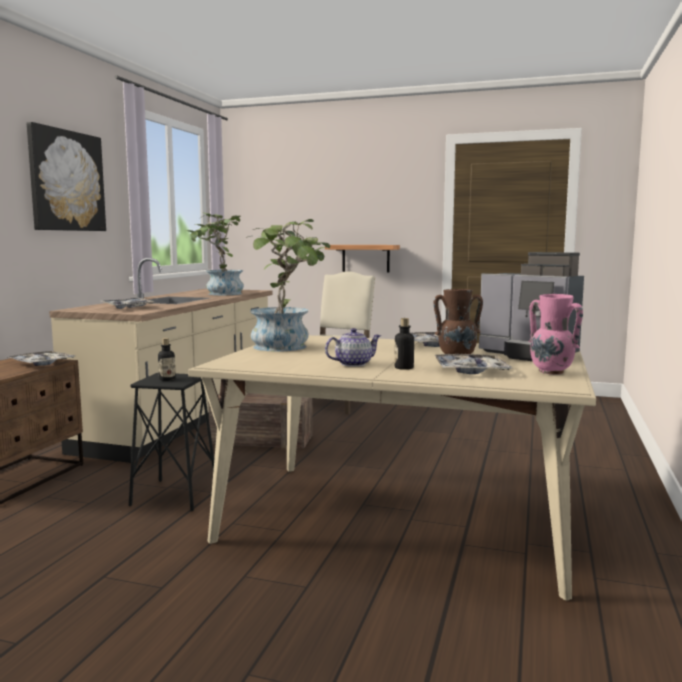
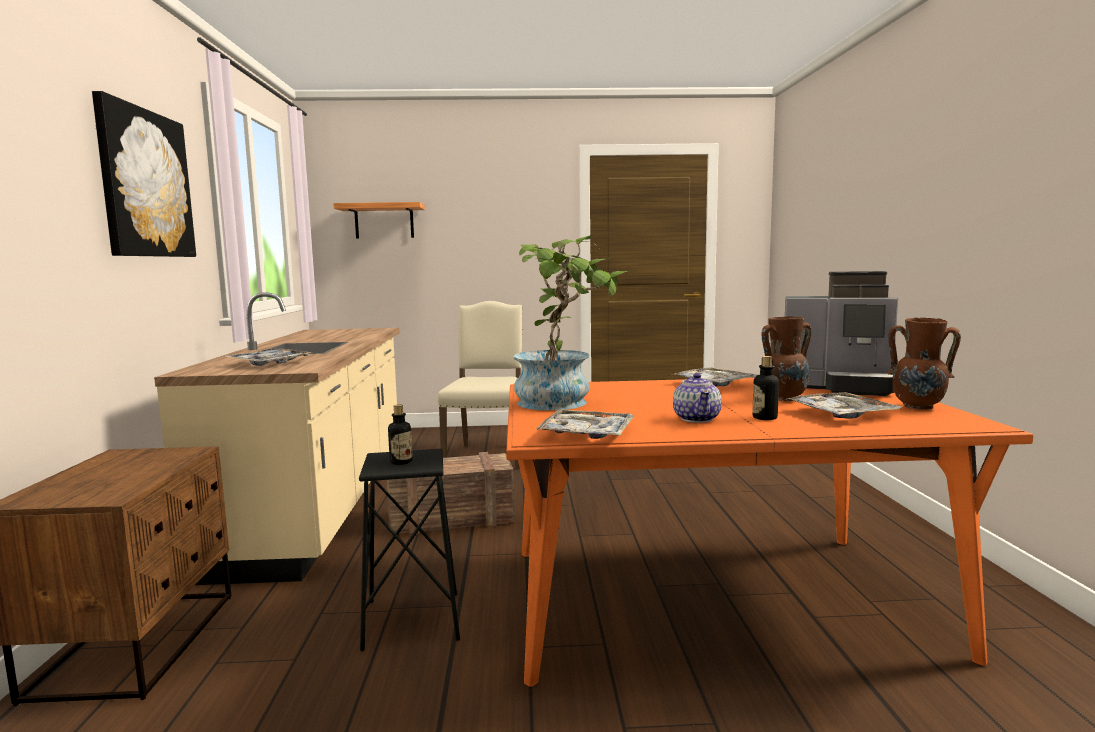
camera: 20 degrees left, 0 degrees up
tray [7,351,76,366] -> tray moved to [536,409,634,439]
potted plant [184,213,244,295] -> none
beige dining table [188,335,596,601] -> orange dining table [506,378,1033,687]
shelf [325,245,400,273] -> shelf moved to [333,202,425,239]
teapot [325,328,381,367] -> teapot turned 135 degrees clockwise [673,373,722,423]
pink vase [528,294,583,375] -> brown vase [888,318,961,410]

